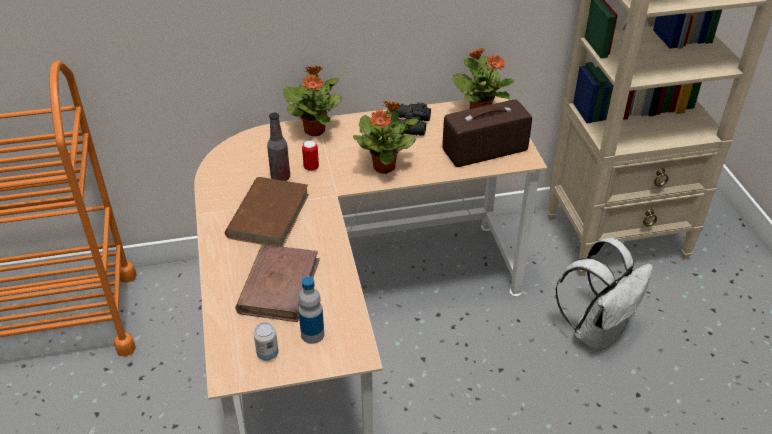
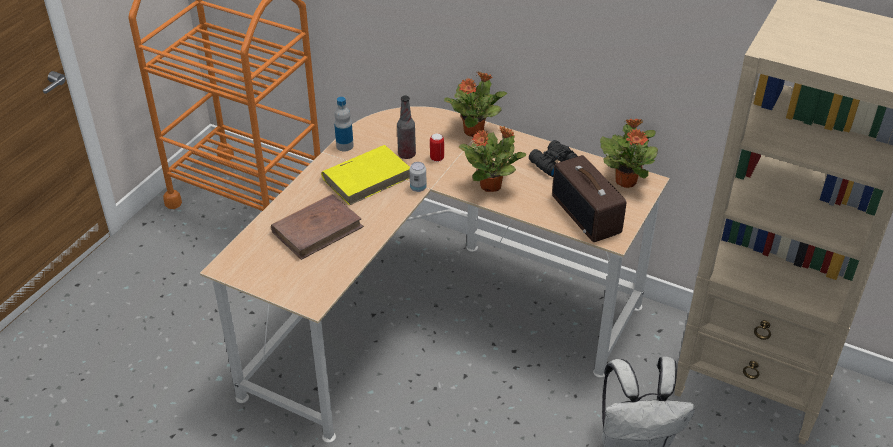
camera: 40 degrees right, 0 degrees up
brown book [225,177,309,247] -> yellow book [321,145,410,206]
can [254,323,279,361] -> can moved to [410,162,427,192]
bottle [298,277,324,344] -> bottle moved to [334,97,354,151]
radio [442,99,532,167] -> radio turned 135 degrees counterclockwise [552,155,626,242]

